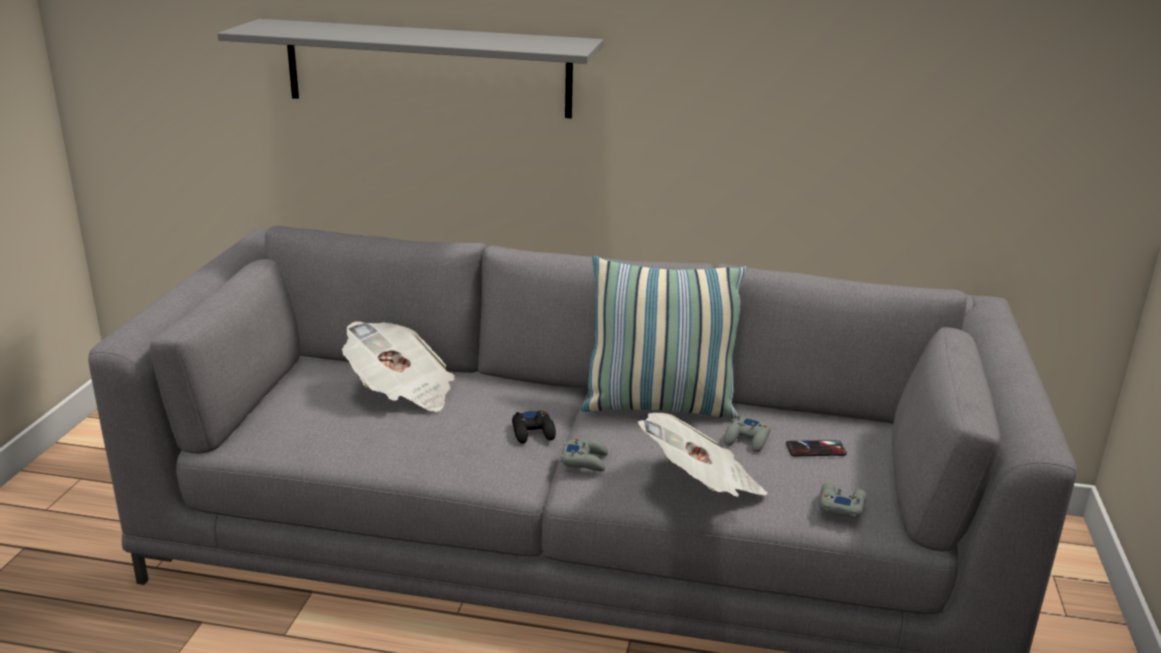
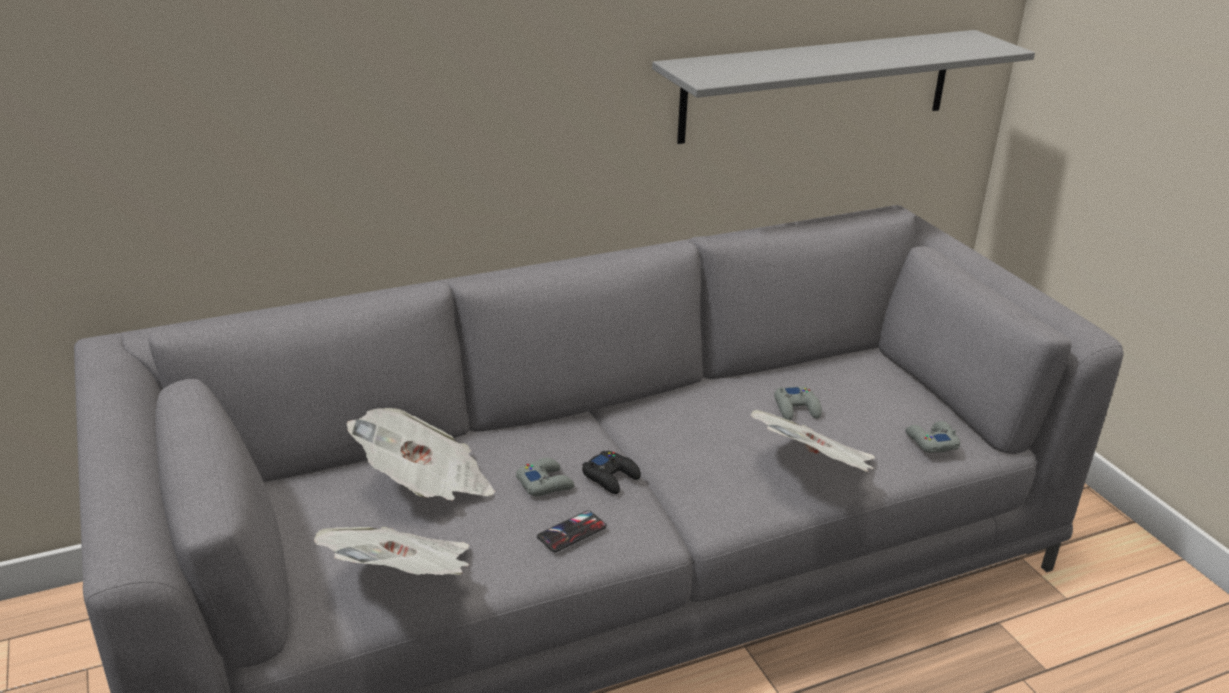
camera: 35 degrees left, 5 degrees up
grey shelf [217,19,603,118] -> grey shelf moved to [652,30,1035,144]
grey game controller [561,439,608,471] -> grey game controller moved to [516,458,575,496]
pillow [581,256,747,419] -> none
phone [786,440,847,456] -> phone moved to [537,510,607,552]
none -> newspaper [314,527,469,575]

